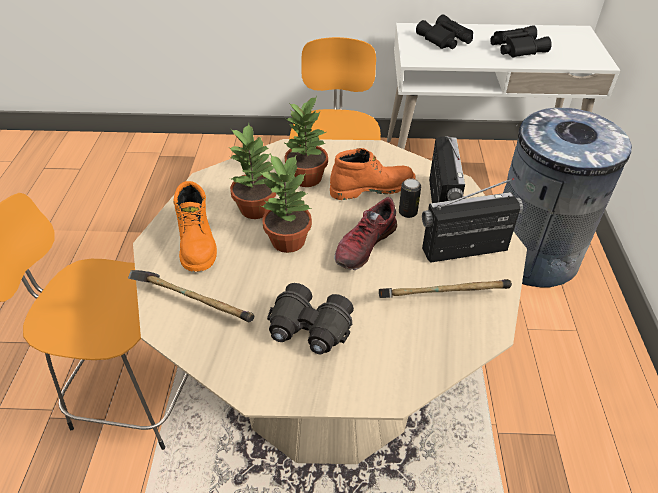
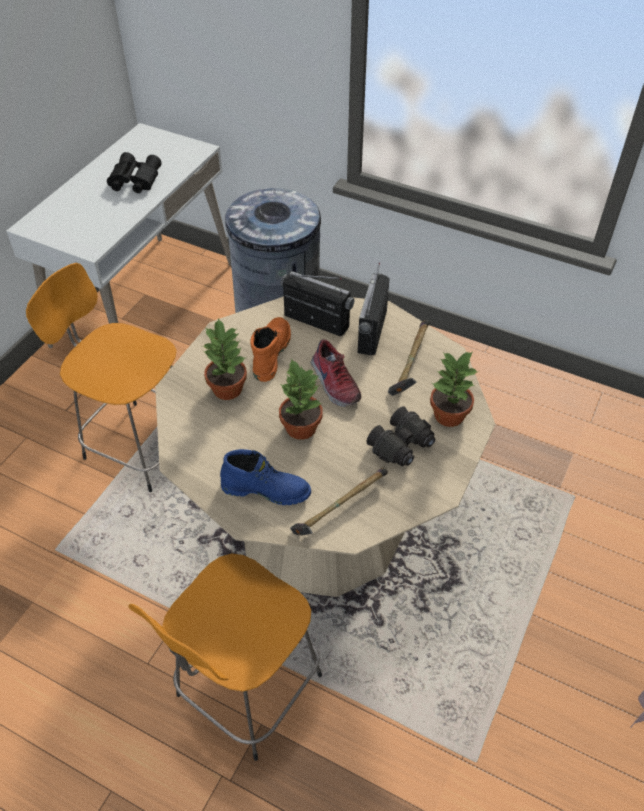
camera: 65 degrees left, 5 degrees up
orange boot [173,181,217,272] -> blue boot [220,449,311,505]
potted plant [229,123,276,219] -> potted plant moved to [430,352,479,427]
can [399,178,421,218] -> none
black binoculars [416,14,473,49] -> none

